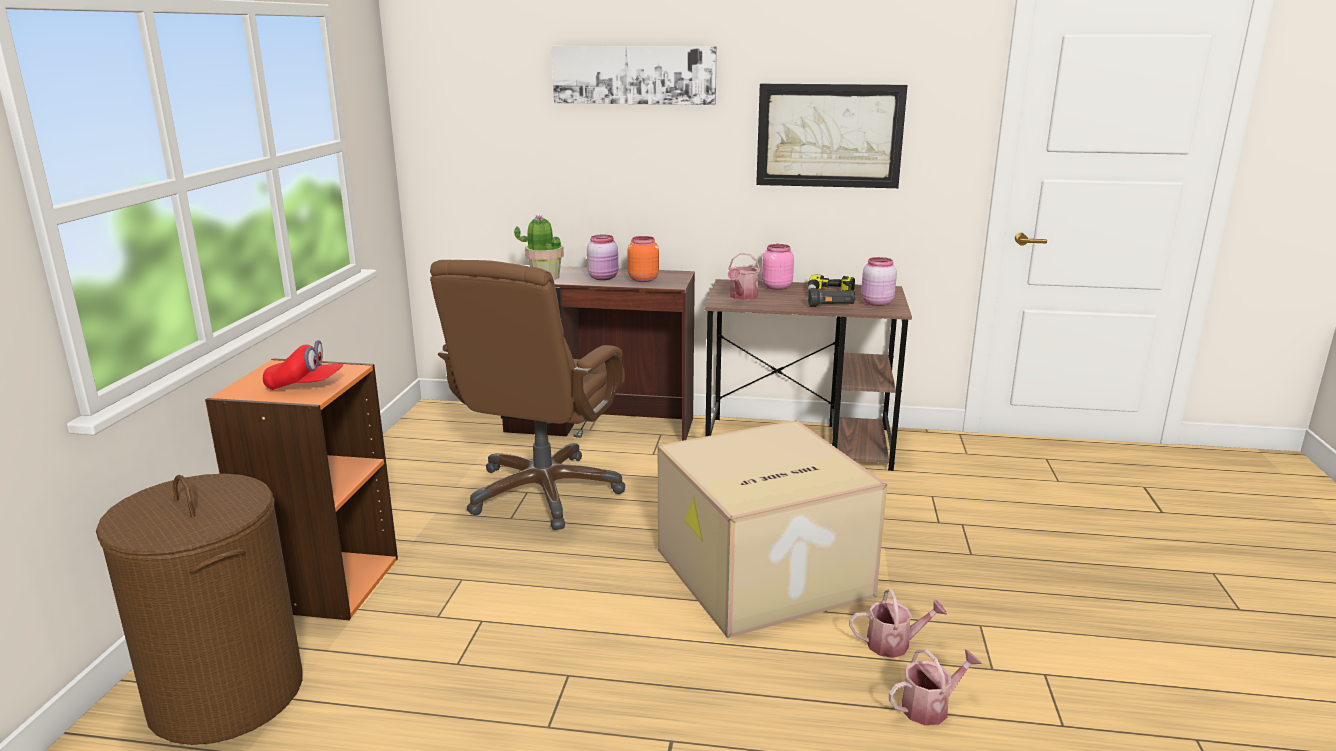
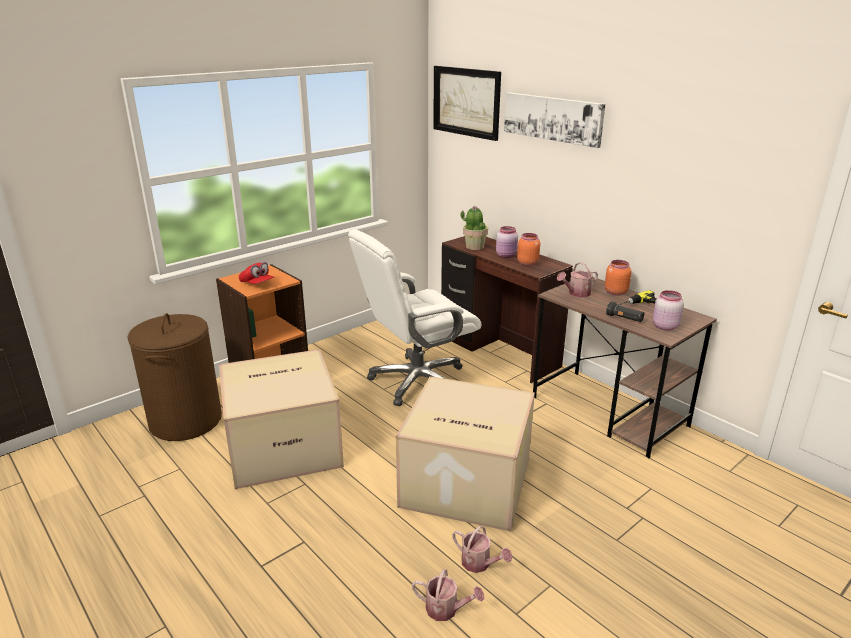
camera: 40 degrees right, 5 degrees up
brown office chair [430,260,625,530] -> white office chair [348,229,481,406]
picture [756,84,907,188] -> picture moved to [433,66,501,141]
pink jar [762,244,794,290] -> orange jar [605,260,631,296]
none -> cardboard box [219,349,344,489]

